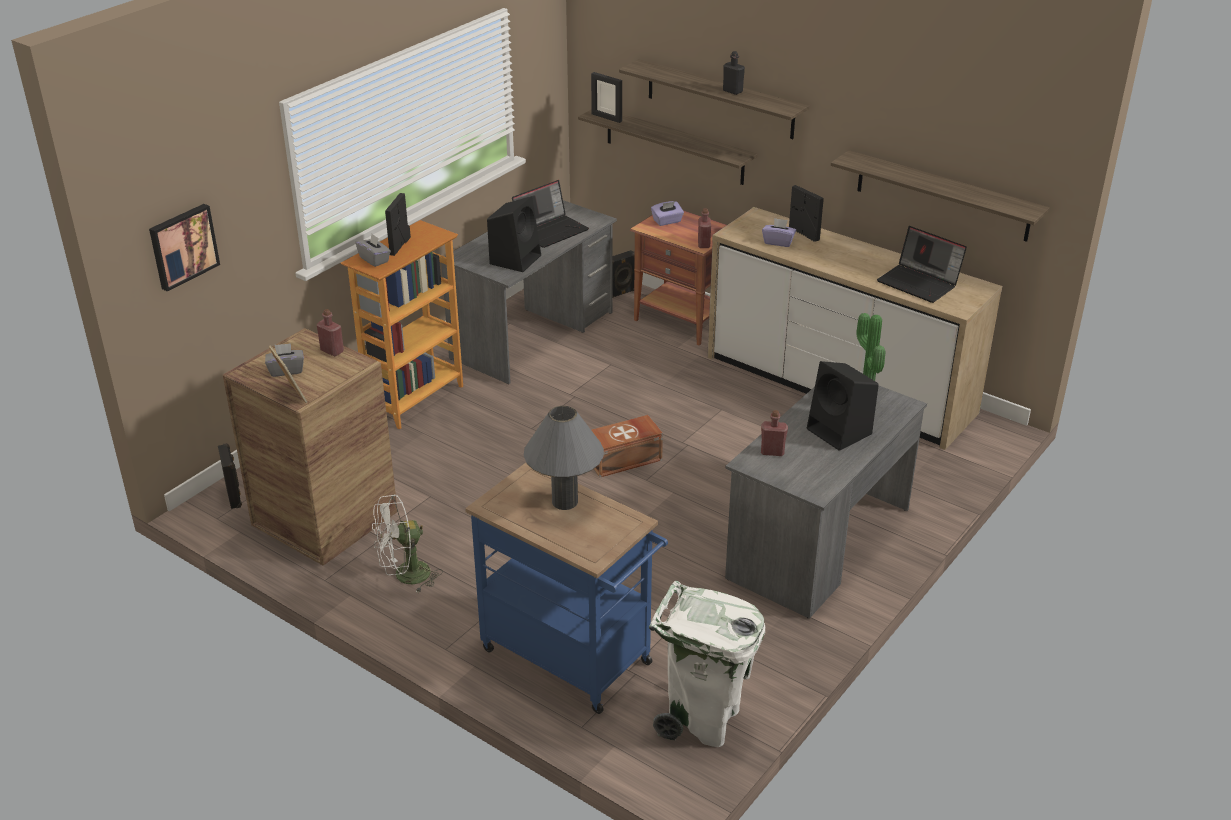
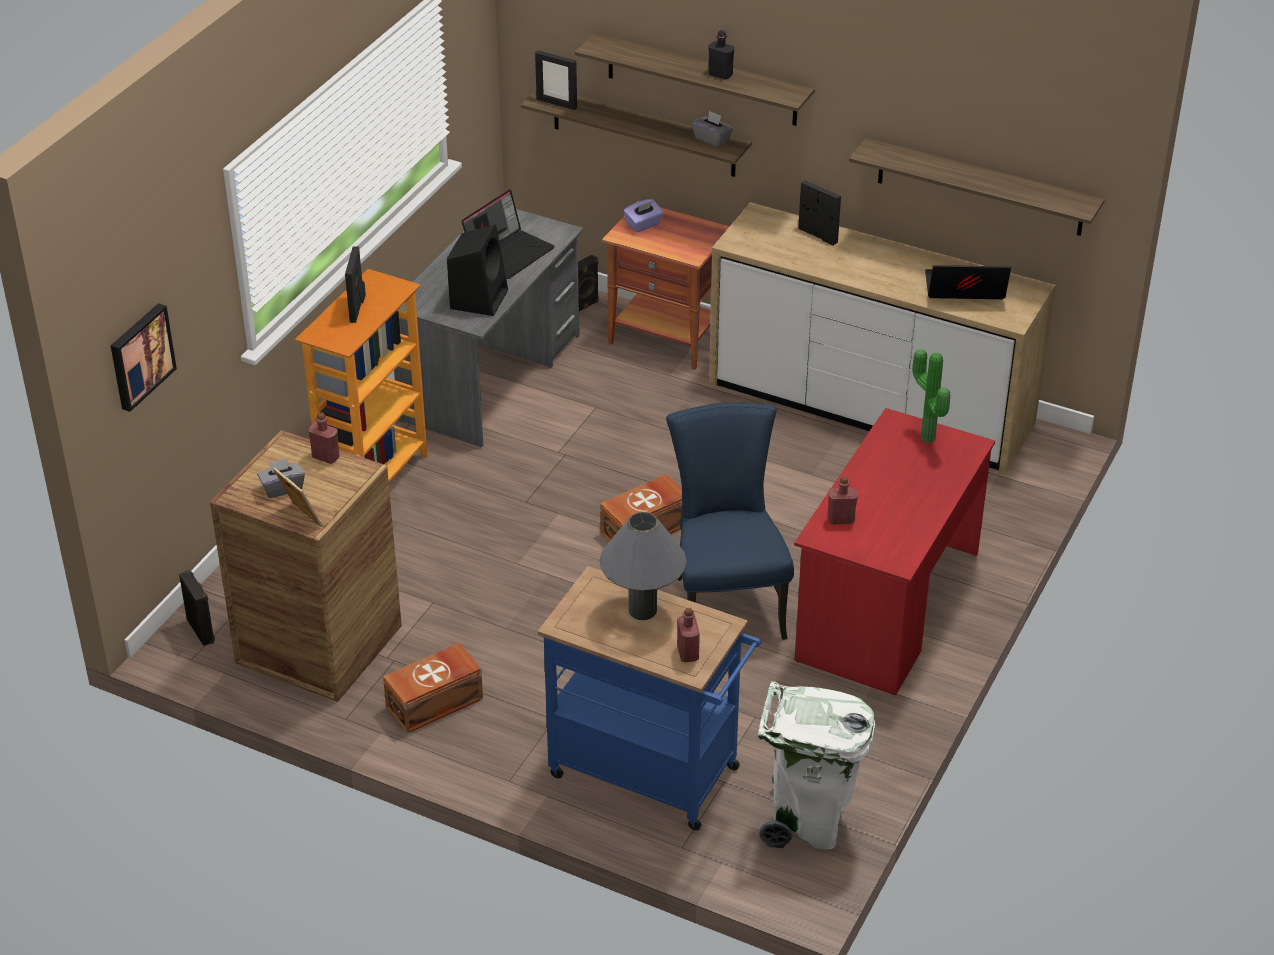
camera: 10 degrees left, 5 degrees up
grey tissue box [355,234,391,267] -> grey tissue box moved to [692,111,733,147]
white fan [372,494,443,593] -> brown storage box [383,643,483,734]
red bottle [698,208,711,248] -> red bottle moved to [677,608,700,662]
grey desk [725,386,927,619] -> red desk [794,408,995,695]
purple tissue box [762,218,796,247] -> none
black speaker [807,361,879,451] -> none
laptop [877,226,967,303] -> laptop turned 150 degrees clockwise [925,265,1011,299]
none -> blue chair [666,403,794,640]

